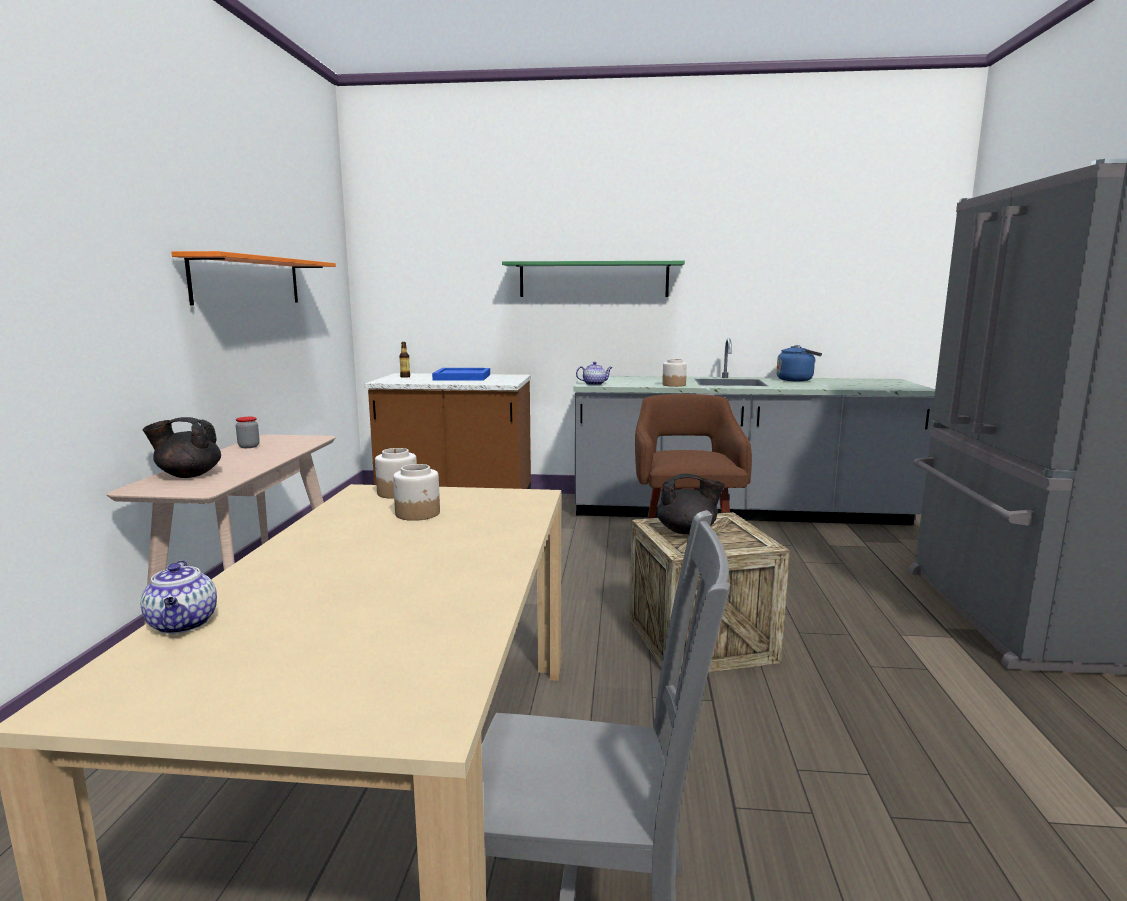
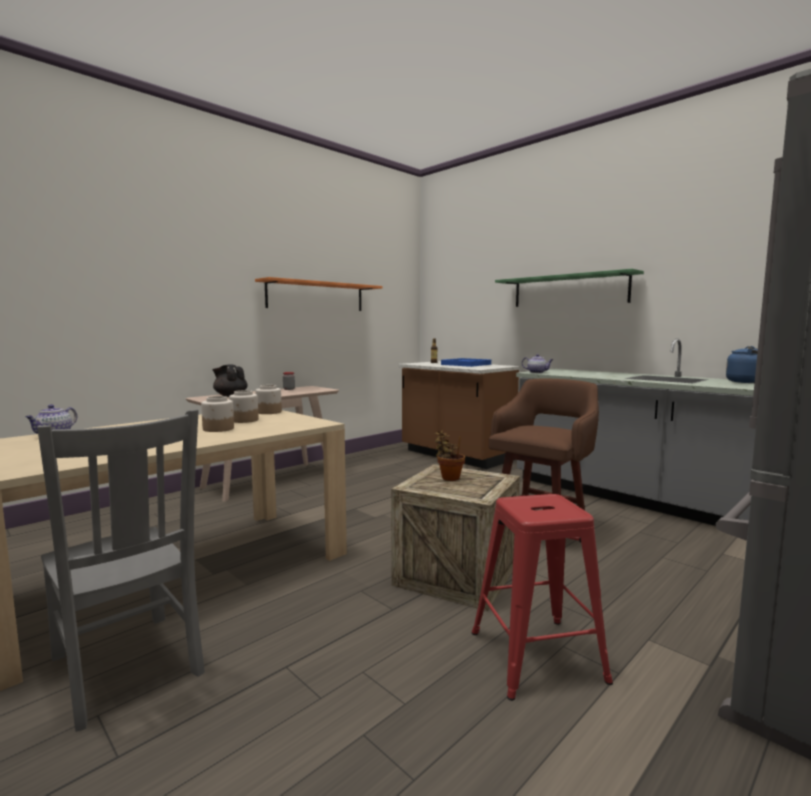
camera: 40 degrees right, 5 degrees down
black teapot [657,474,725,535] -> potted plant [434,430,465,481]
jar [662,359,687,387] -> jar moved to [201,396,234,432]
none -> red stool [472,494,613,701]

